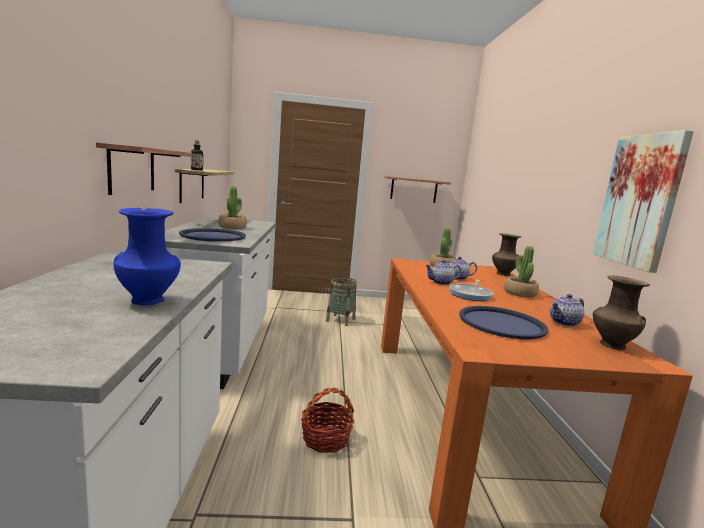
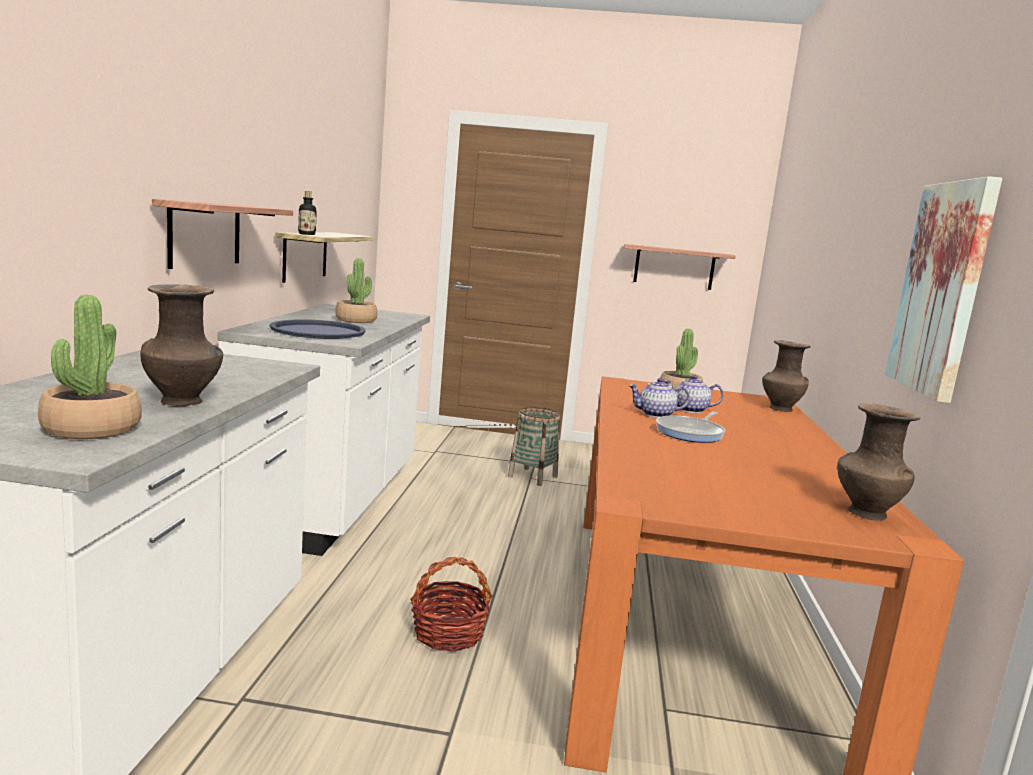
camera: 10 degrees right, 0 degrees up
blue vase [114,208,181,305] -> brown vase [140,284,223,406]
blue tray [459,306,548,339] -> none
potted plant [504,246,539,298] -> potted plant moved to [38,295,142,439]
teapot [550,294,584,327] -> none

